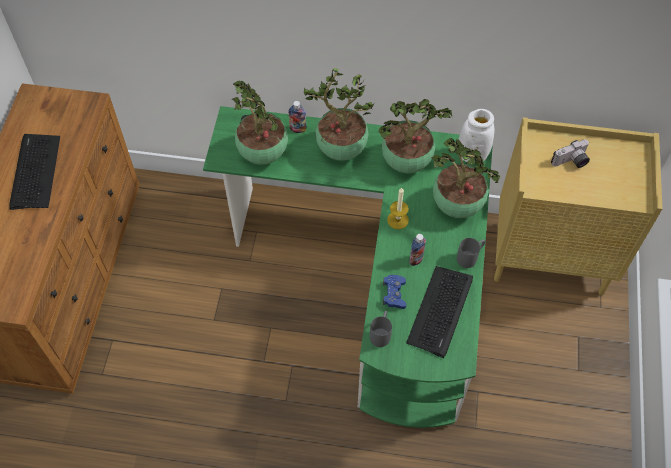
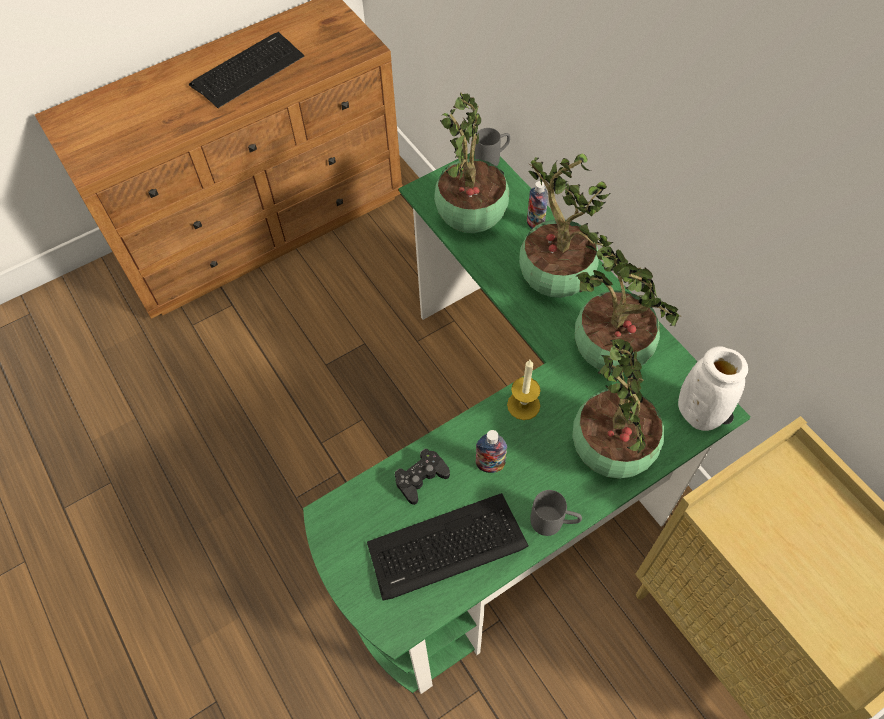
camera: 50 degrees right, 0 degrees up
grey mug [370,311,392,347] -> grey mug moved to [475,128,510,166]
blue game controller [383,275,406,309] -> black game controller [395,449,450,505]
camera [551,139,590,168] -> none

